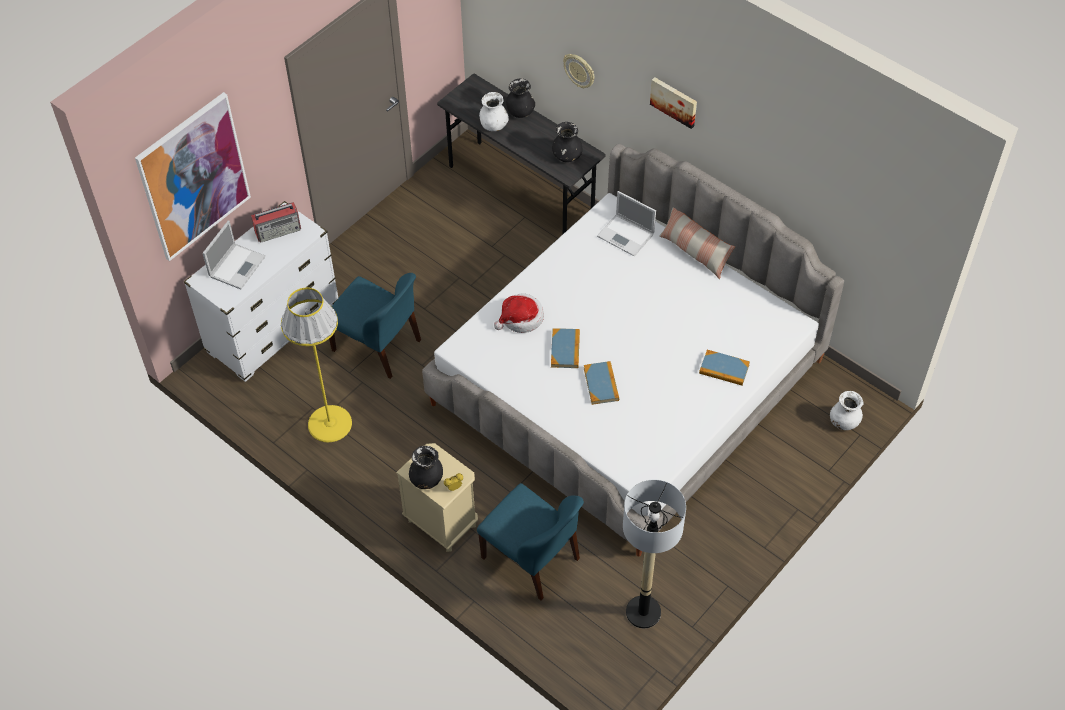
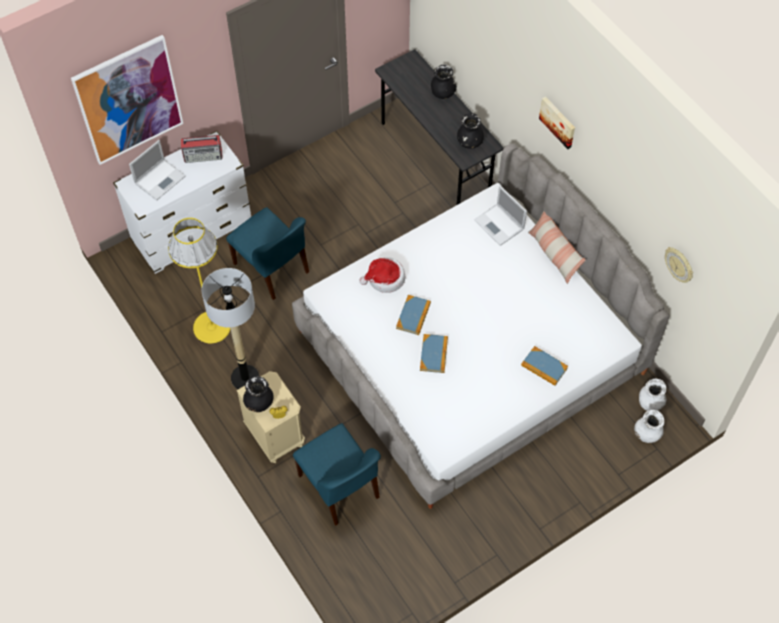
camera: 15 degrees right, 5 degrees up
white vase [479,92,509,131] -> white vase moved to [639,378,666,411]
wall clock [563,54,595,88] -> wall clock moved to [665,247,693,283]
floor lamp [623,480,686,628] -> floor lamp moved to [202,268,259,389]

